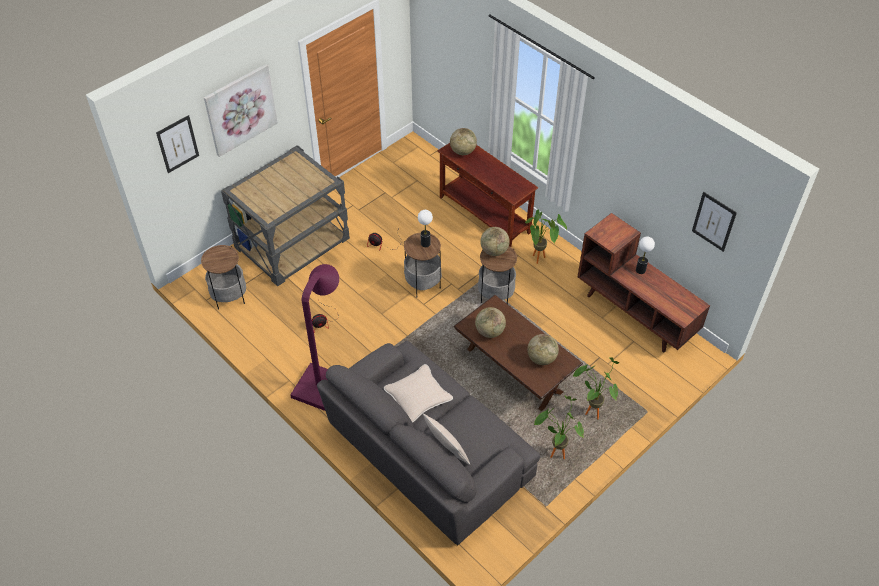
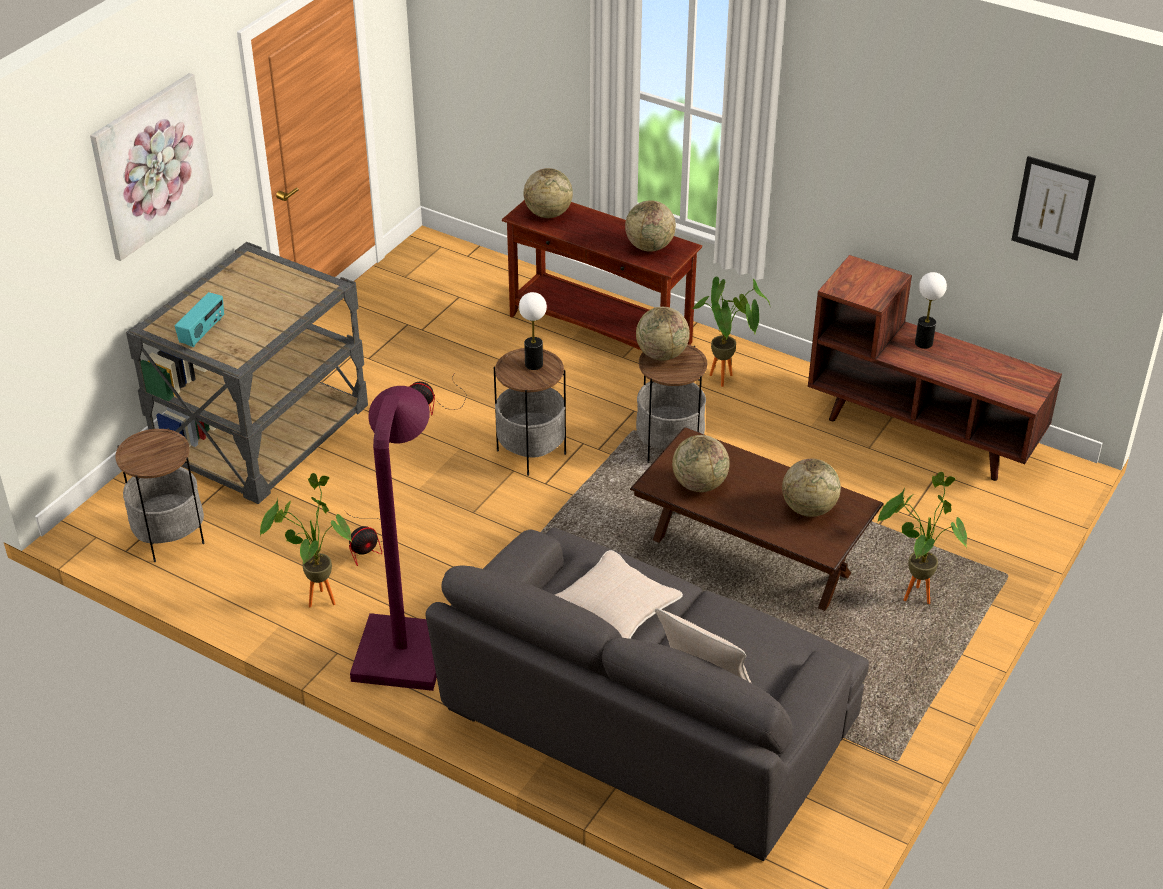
camera: 15 degrees left, 10 degrees down
picture [156,115,199,173] -> none
potted plant [534,396,584,459] -> potted plant moved to [260,473,352,607]
none -> radio [175,292,224,348]
none -> globe [625,200,676,252]

